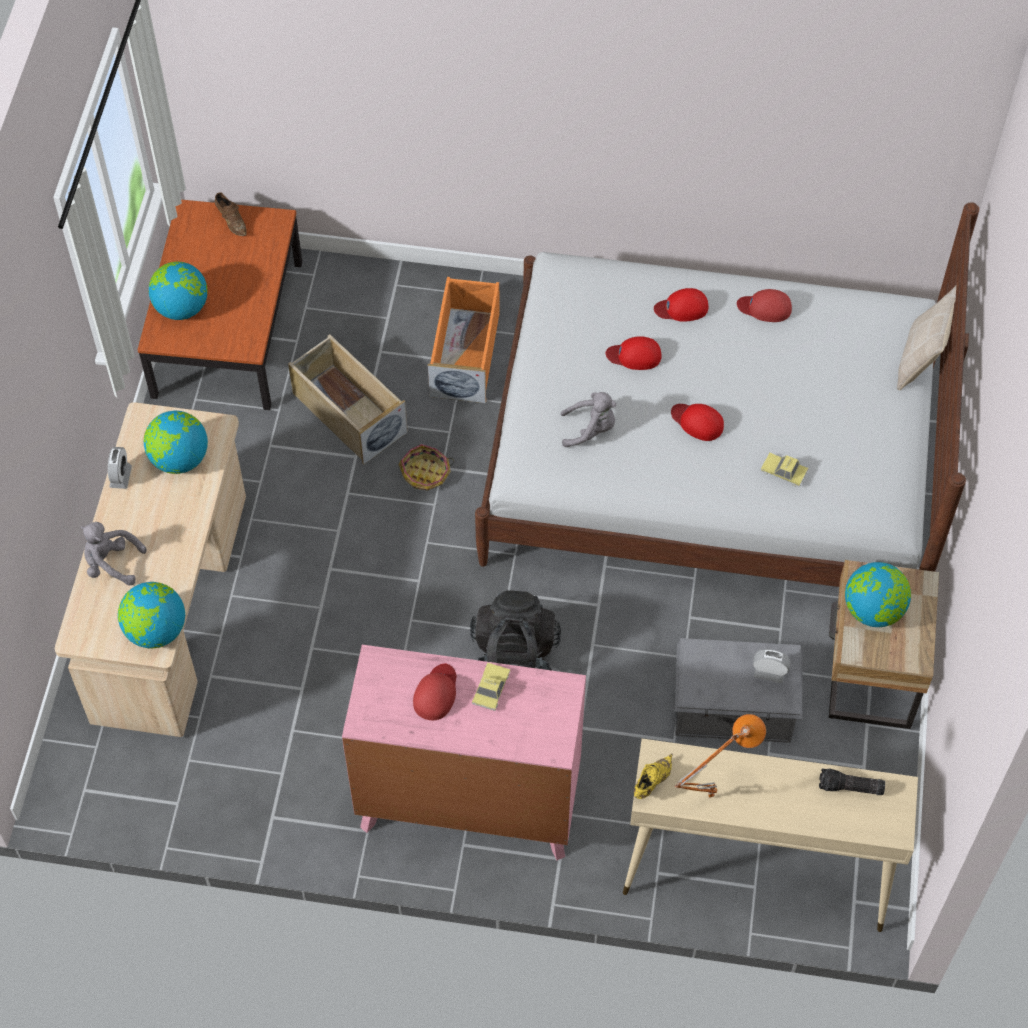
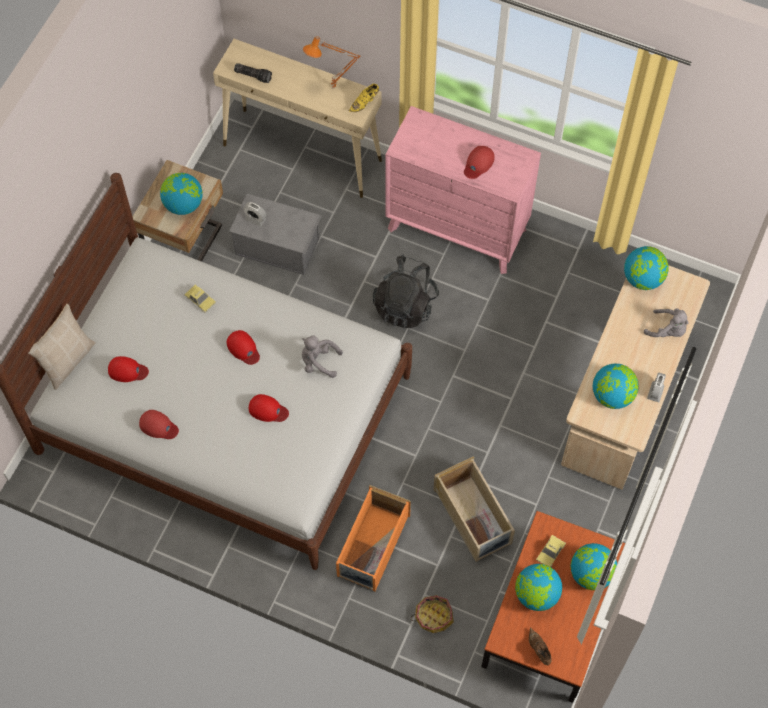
camera: 165 degrees left, 5 degrees up
basket [398,444,454,491] -> basket moved to [411,595,454,633]
toy car [472,662,510,711] -> toy car moved to [536,535,566,567]
red cap [654,288,708,322] -> red cap moved to [108,356,149,382]
none -> globe [515,564,562,611]

